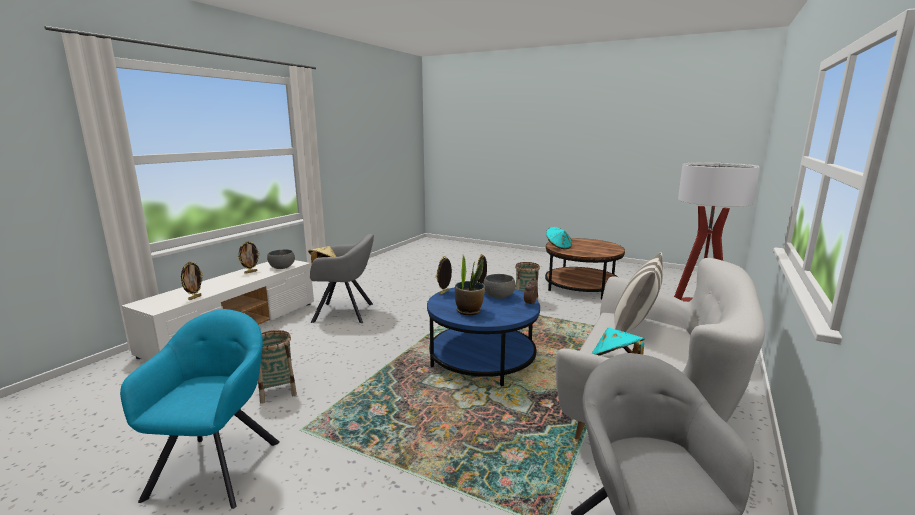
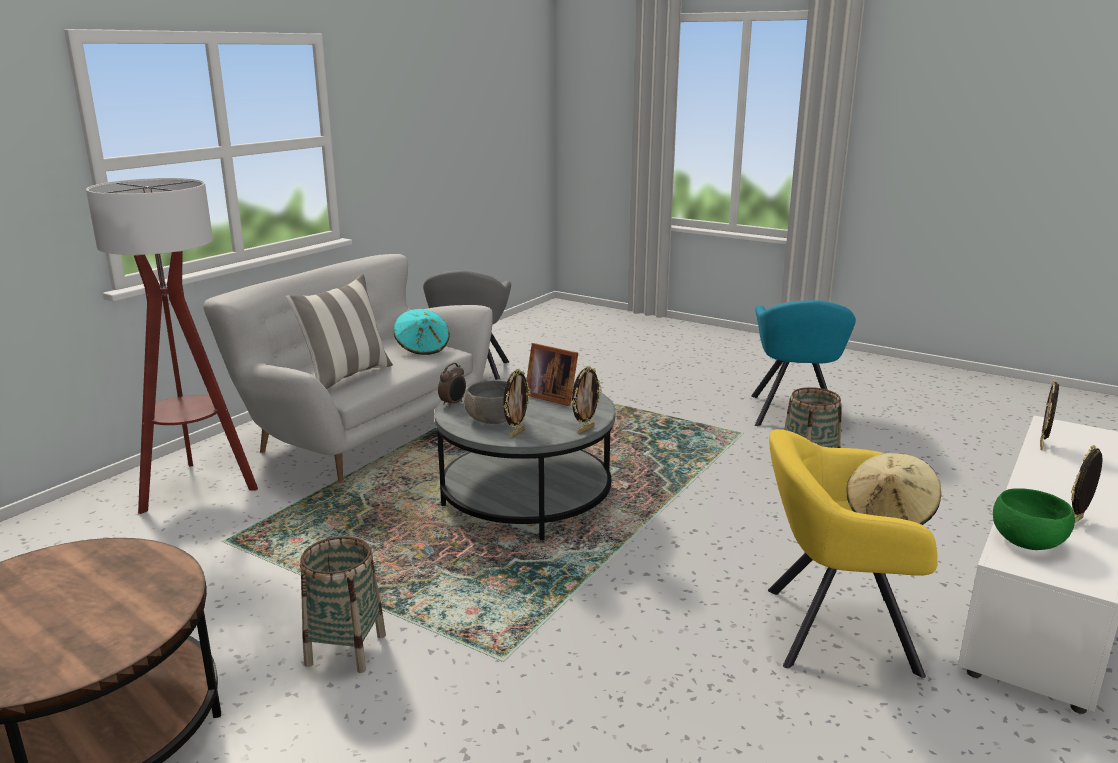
camera: 175 degrees left, 5 degrees up
grey bowl [267,249,295,269] -> green bowl [993,488,1075,550]
grey armchair [310,234,374,323] -> yellow armchair [768,429,938,678]
blue coffee table [427,287,540,387] -> grey coffee table [434,377,615,540]
potted plant [455,255,485,315] -> picture frame [526,343,578,406]
turquoise hat [546,227,572,249] -> none

